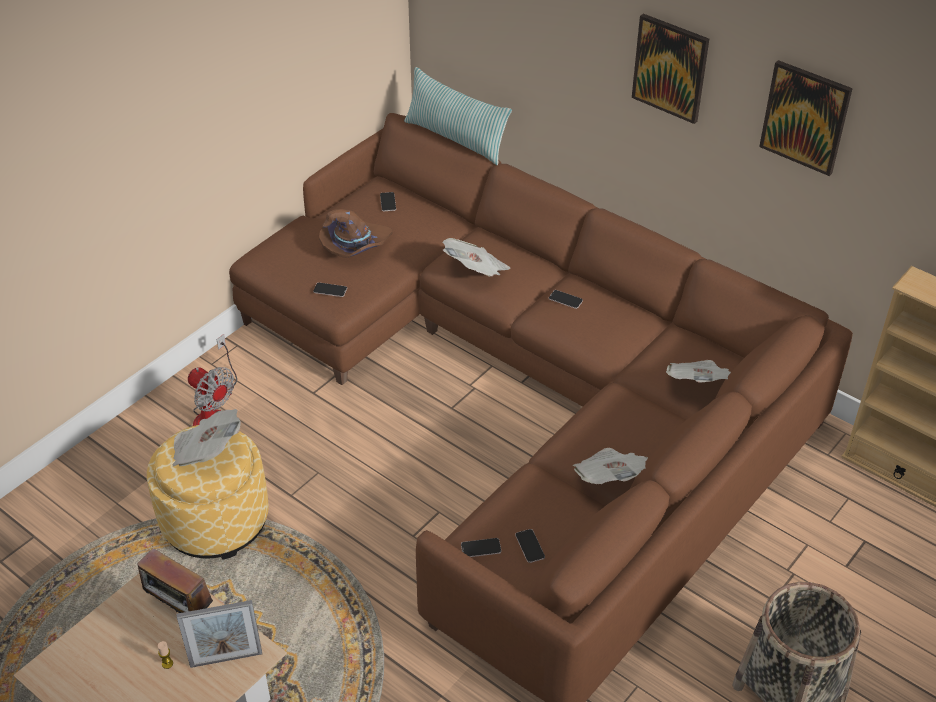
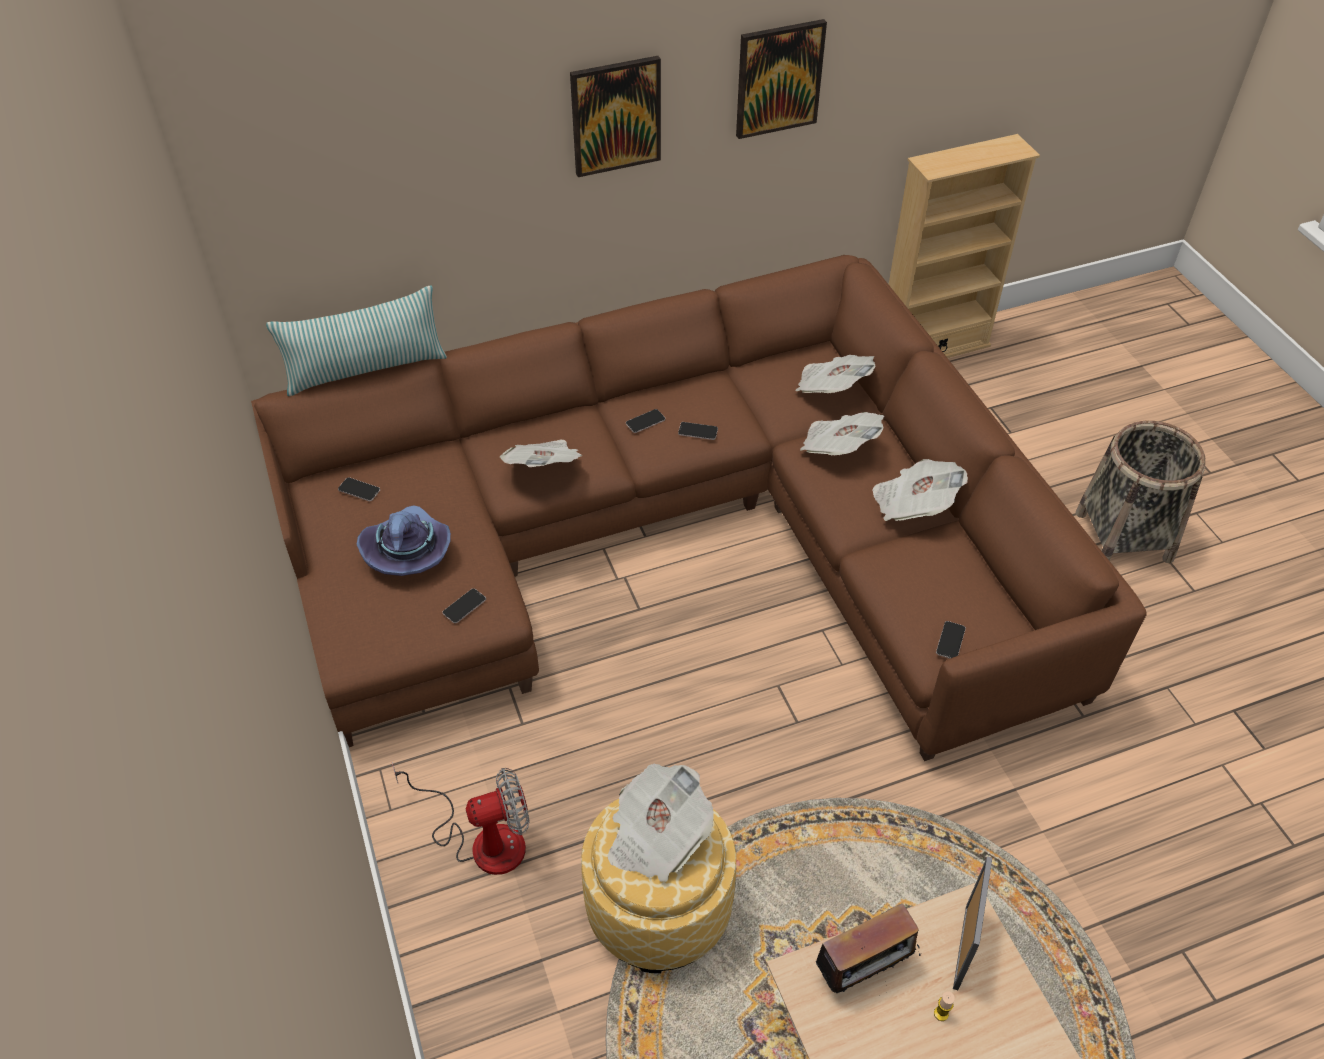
camera: 60 degrees left, 5 degrees up
brown hat [319,209,392,258] -> purple hat [356,505,451,576]
phone [515,529,545,563] -> phone moved to [678,422,718,440]
none -> newspaper [800,412,884,455]

